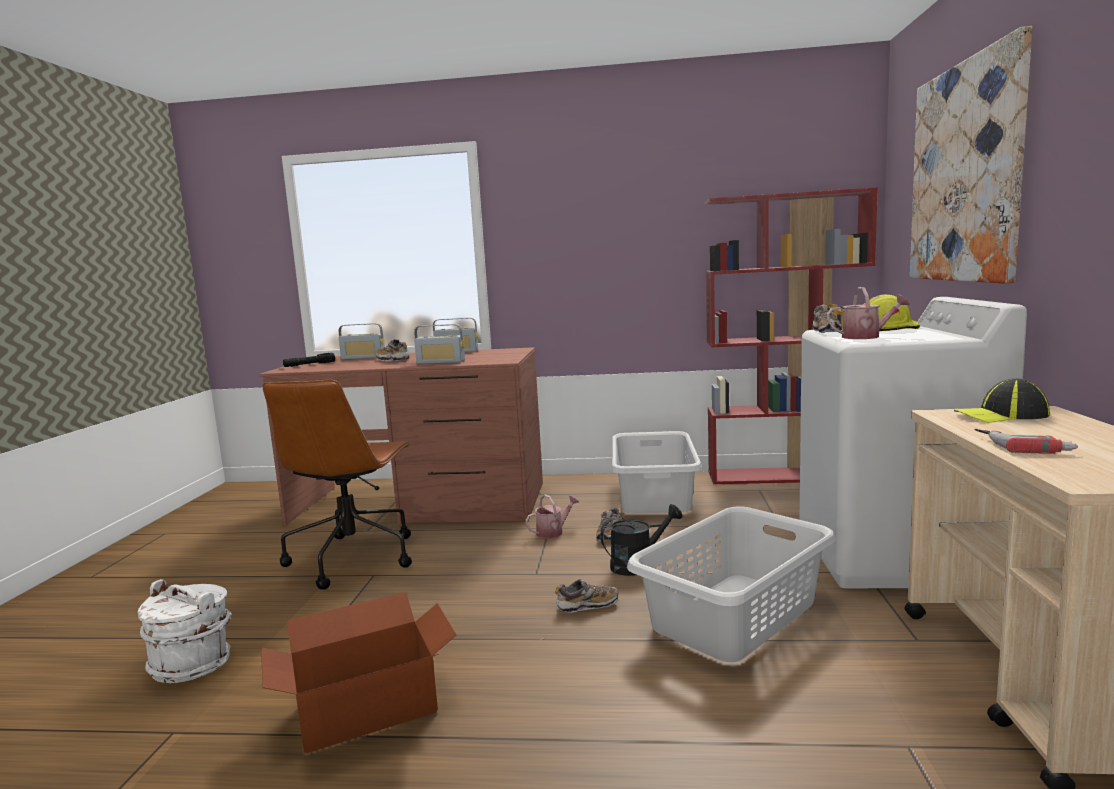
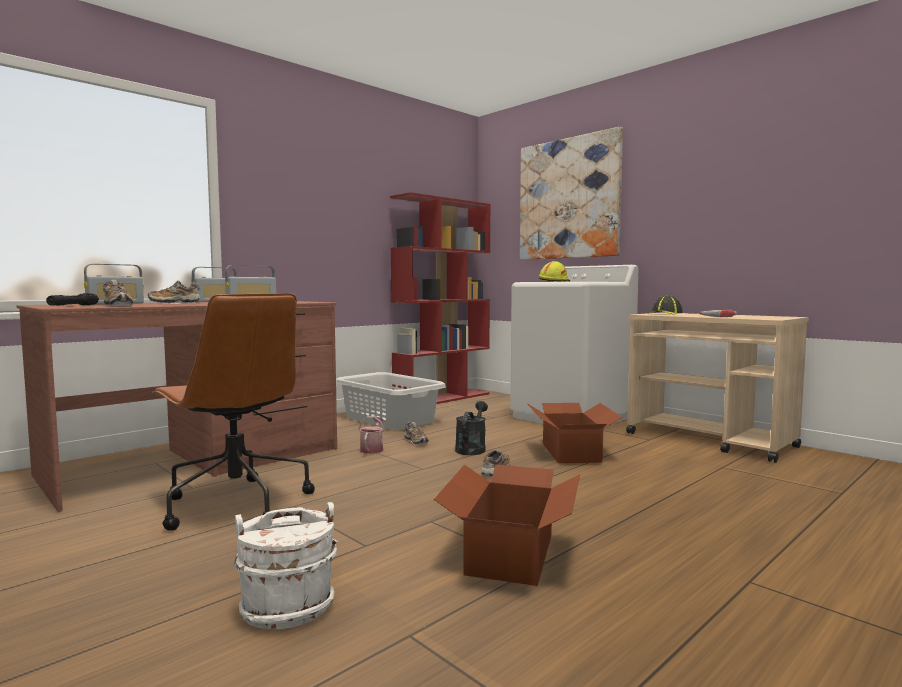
camera: 50 degrees left, 5 degrees down
grey laundry basket [627,506,836,662] -> cardboard box [527,403,622,463]
shoe [813,304,842,333] -> shoe moved to [103,280,133,306]
watering can [826,287,910,339] -> none

